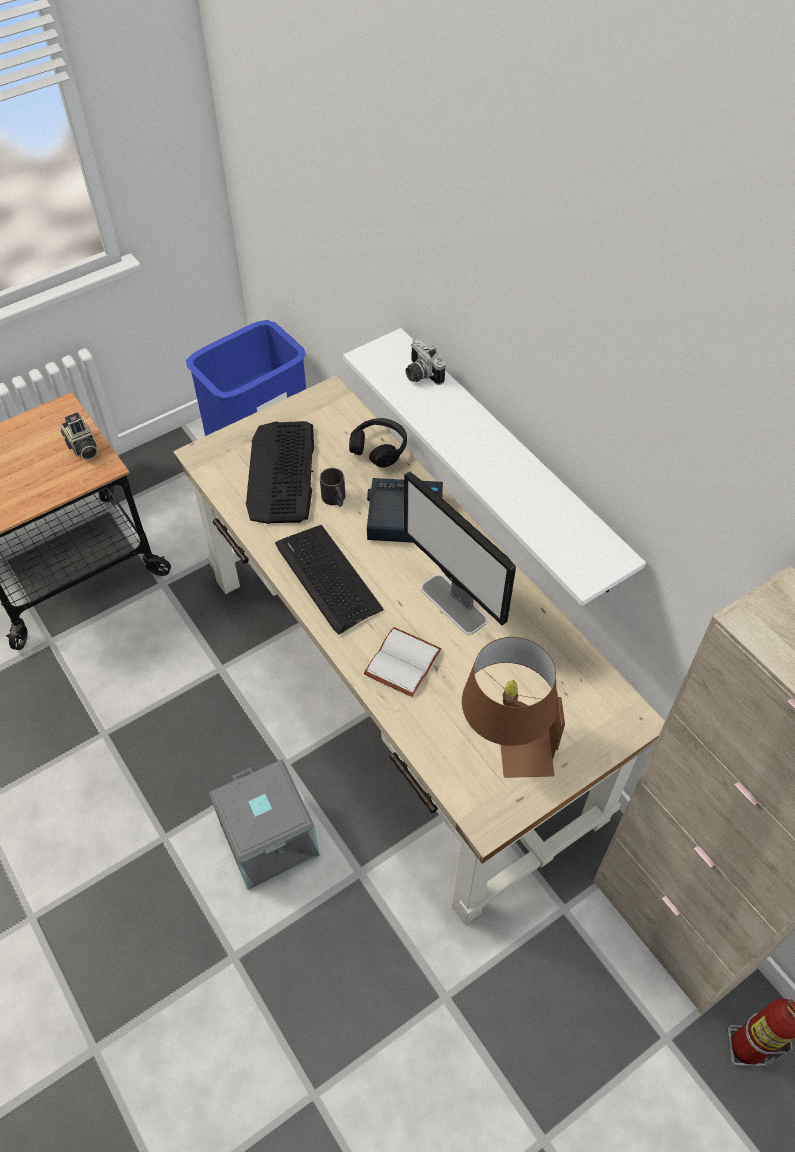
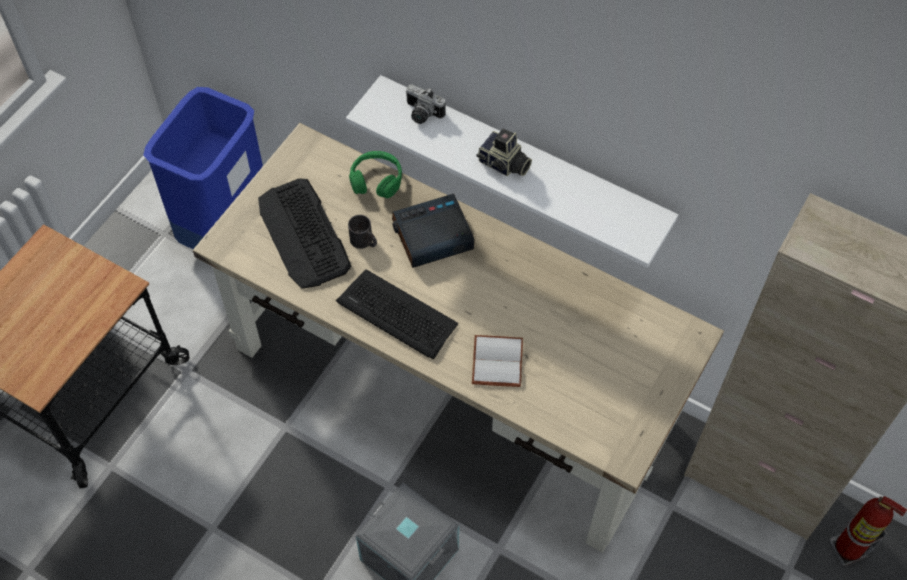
camera: 25 degrees left, 5 degrees up
camera [60,412,98,460] -> camera moved to [477,128,532,176]
black headphones [349,418,407,468] -> green headphones [349,151,402,198]
monitor [404,471,516,635] -> none
brown table lamp [462,637,565,778] -> none

